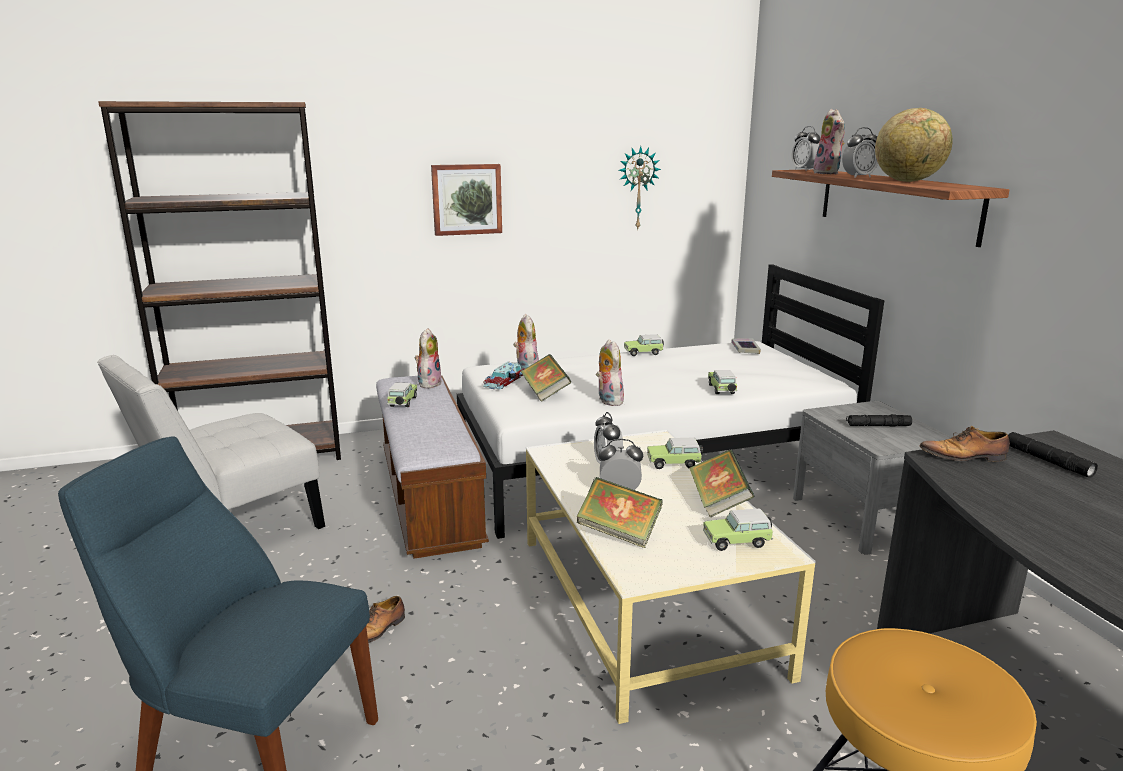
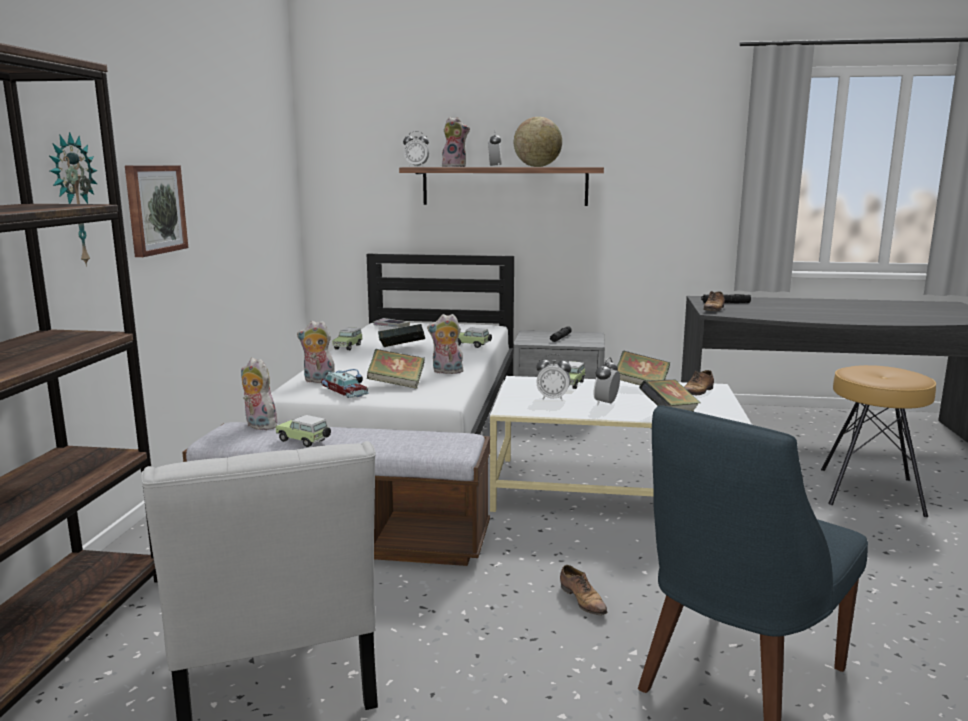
camera: 65 degrees left, 5 degrees down
wall clock [619,146,661,231] -> wall clock moved to [49,132,97,267]
toy car [703,509,773,551] -> shoe [684,370,714,395]
none -> book [378,324,425,347]

